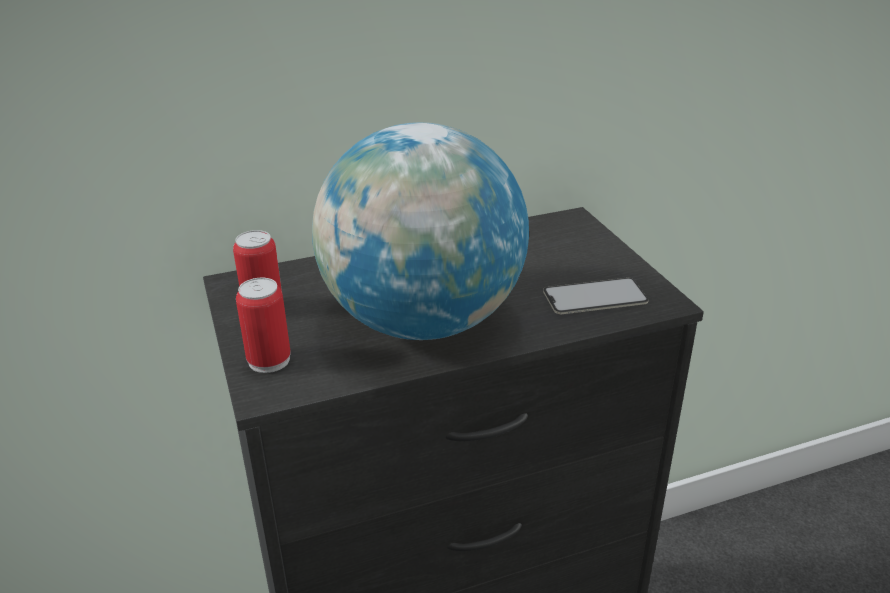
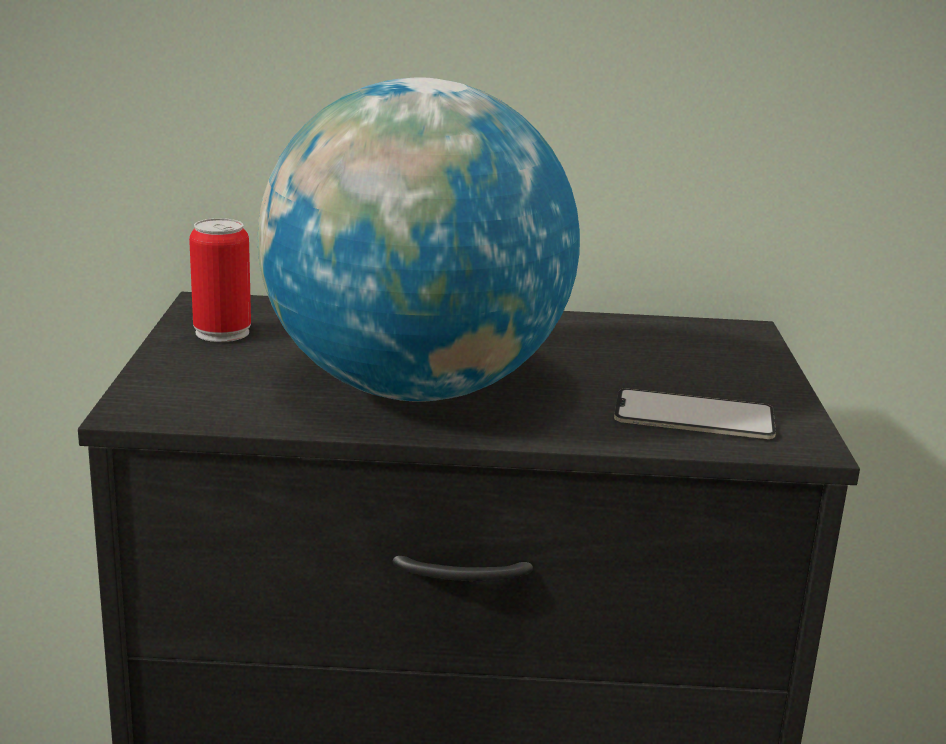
camera: 20 degrees right, 10 degrees down
can [236,278,291,373] -> none

